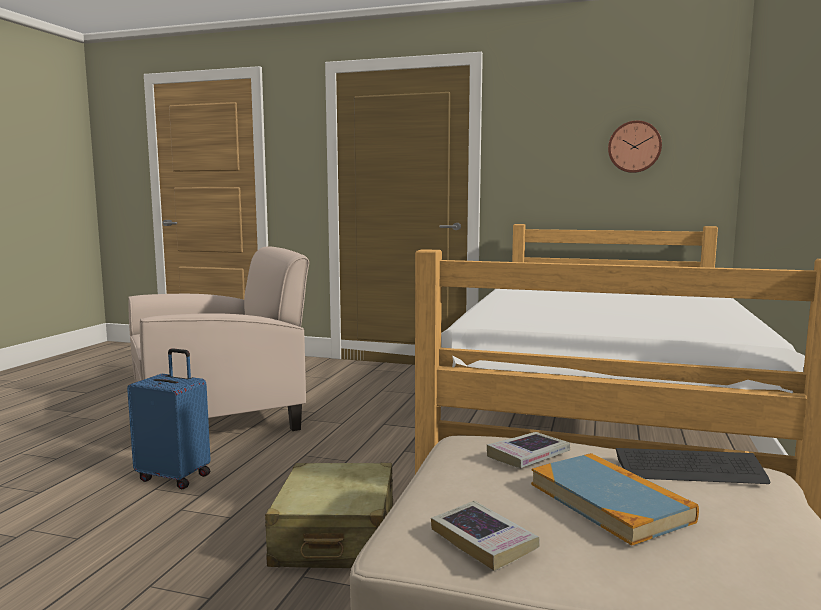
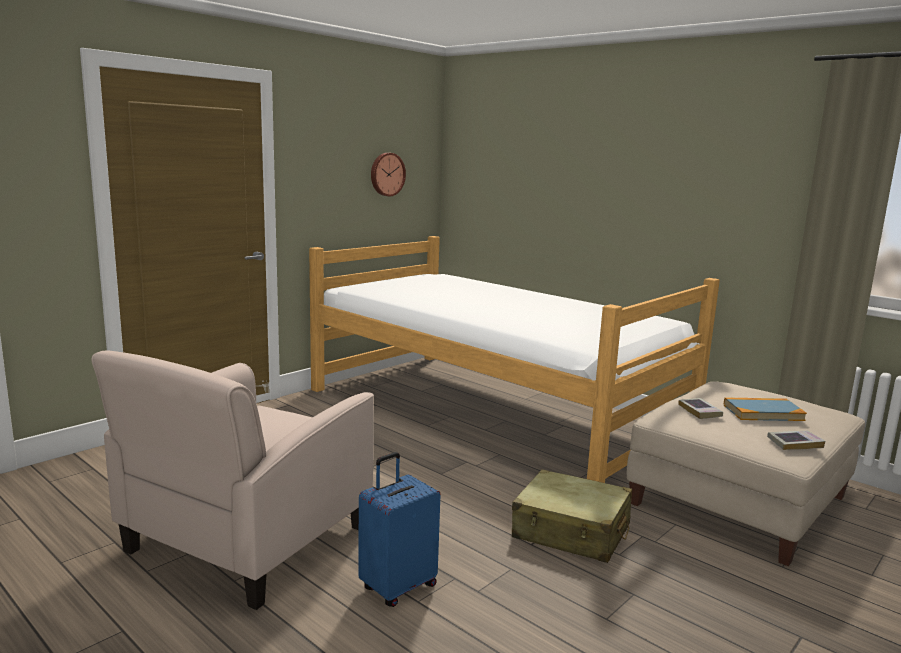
camera: 65 degrees left, 5 degrees up
beige armchair [128,246,309,431] -> beige armchair turned 150 degrees counterclockwise [91,350,374,610]
keyboard [616,448,770,484] -> none

